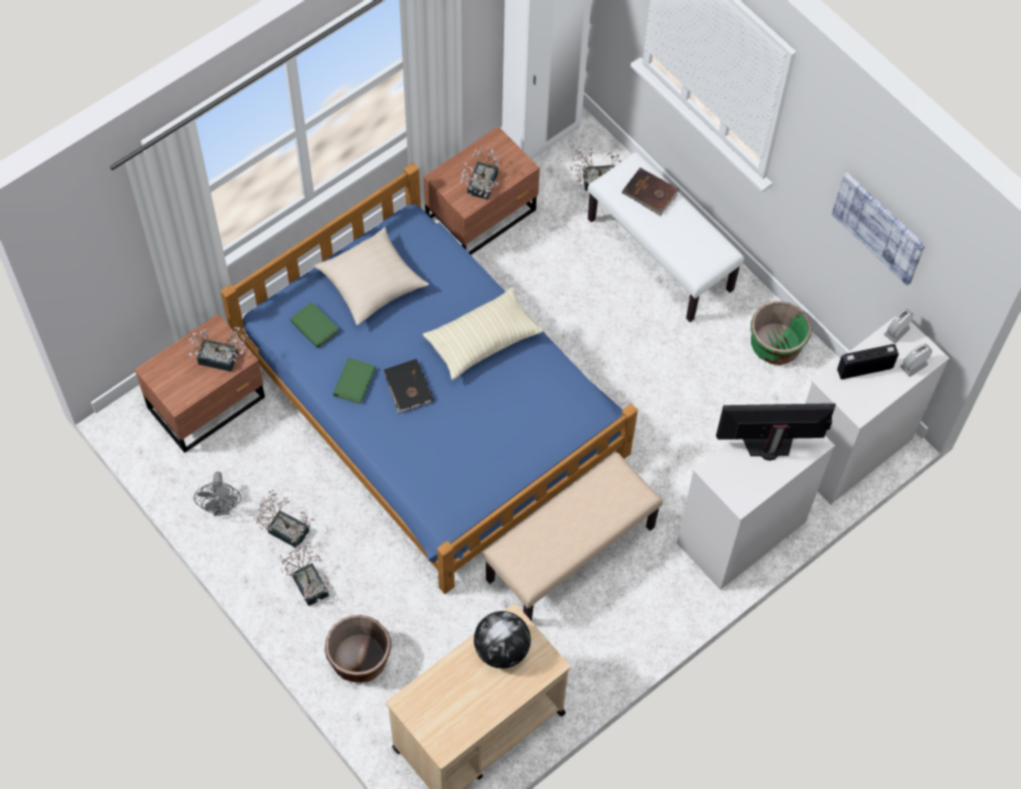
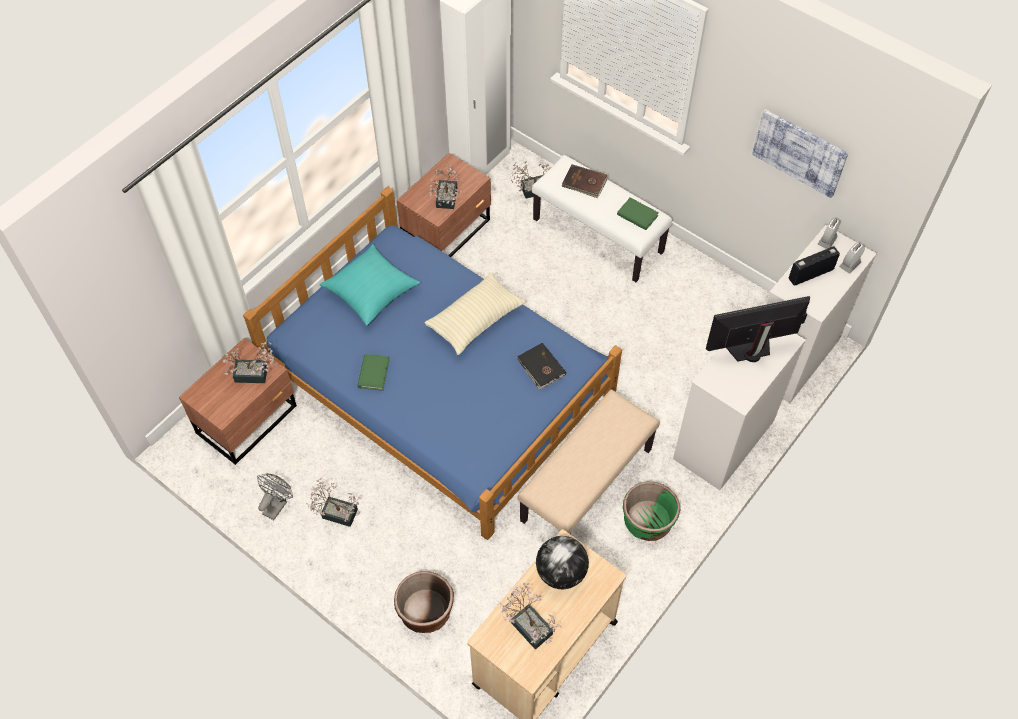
camera: 10 degrees left, 5 degrees down
grey fan [194,472,241,516] -> grey fan turned 135 degrees counterclockwise [257,473,293,520]
potted plant [278,541,334,606] -> potted plant moved to [499,583,561,650]
green book [290,302,339,348] -> green book moved to [617,198,659,230]
beige pillow [314,227,429,325] -> turquoise pillow [320,244,421,326]
black book [383,359,434,413] -> black book moved to [517,343,566,390]
green planter [751,301,812,365] -> green planter moved to [623,482,680,541]

